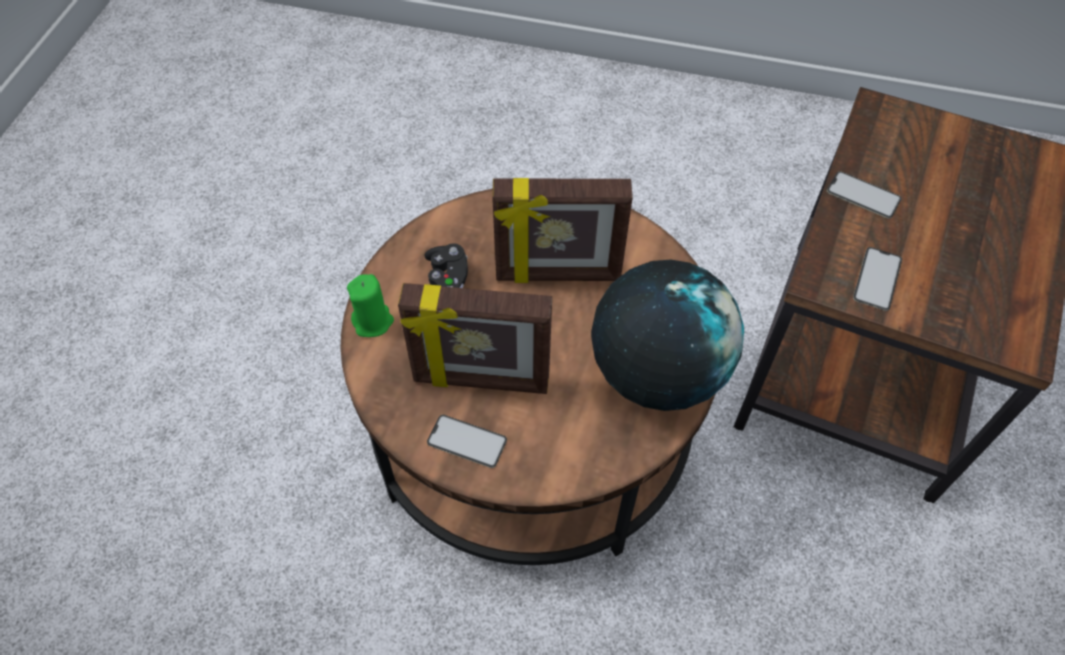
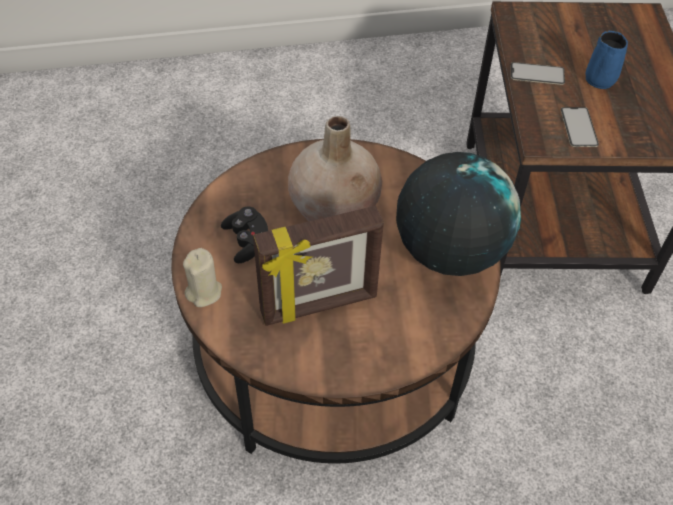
camera: 25 degrees left, 5 degrees down
green candle [347,274,394,337] -> beige candle [183,248,222,307]
phone [427,415,507,468] -> none
picture frame [492,178,633,283] -> beige vase [288,116,382,221]
none -> blue mug [585,31,628,89]

